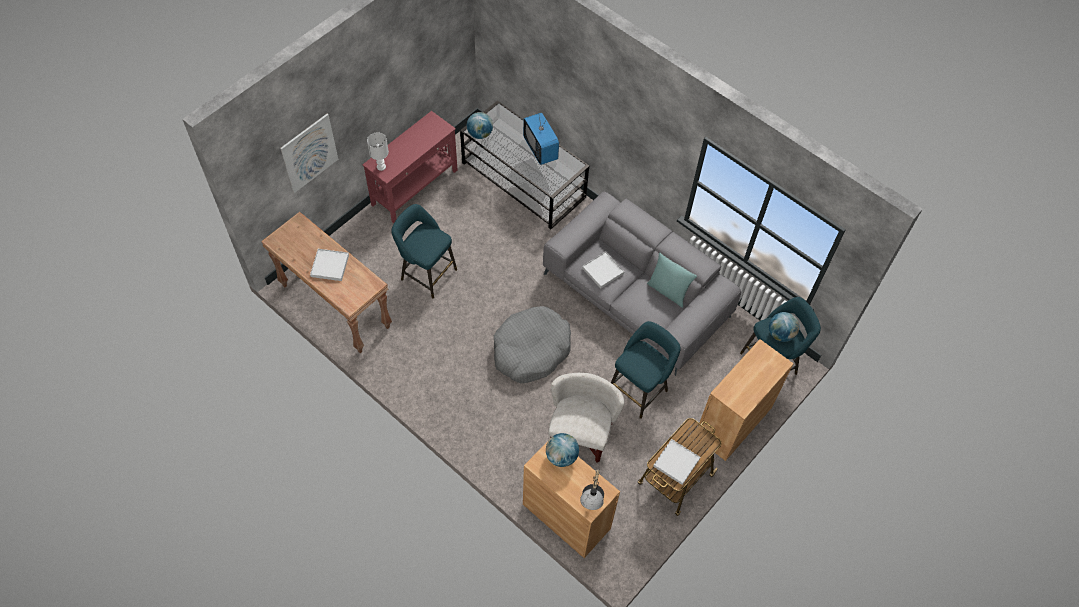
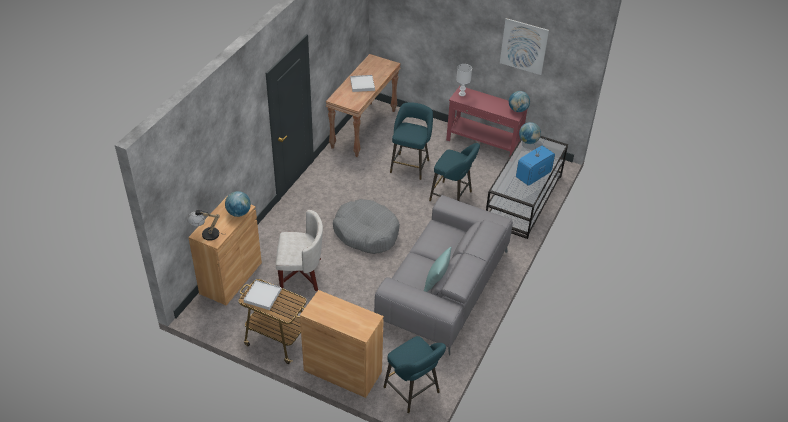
camera: 75 degrees right, 15 degrees down
picture [280,114,338,193] -> picture moved to [500,18,549,75]
white tray [582,252,624,289] -> none
turquoise stool [611,321,681,419] -> turquoise stool moved to [429,143,480,201]
globe [769,312,800,342] -> globe moved to [509,91,530,112]

